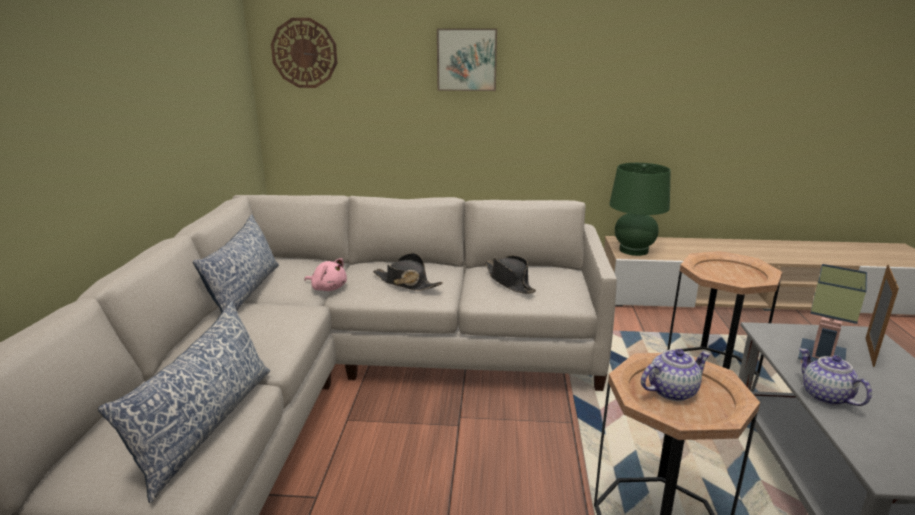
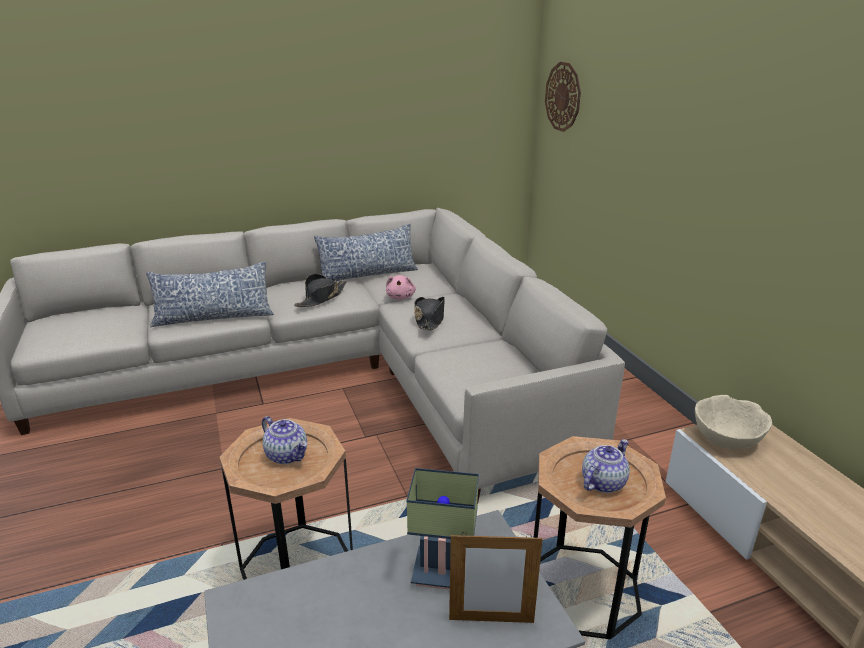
camera: 65 degrees right, 5 degrees up
picture [437,28,497,91] -> none
black hat [485,255,536,294] -> black hat moved to [294,274,347,307]
green table lamp [609,163,671,256] -> beige bowl [695,395,772,449]
teapot [799,348,872,406] -> teapot moved to [582,439,630,493]

